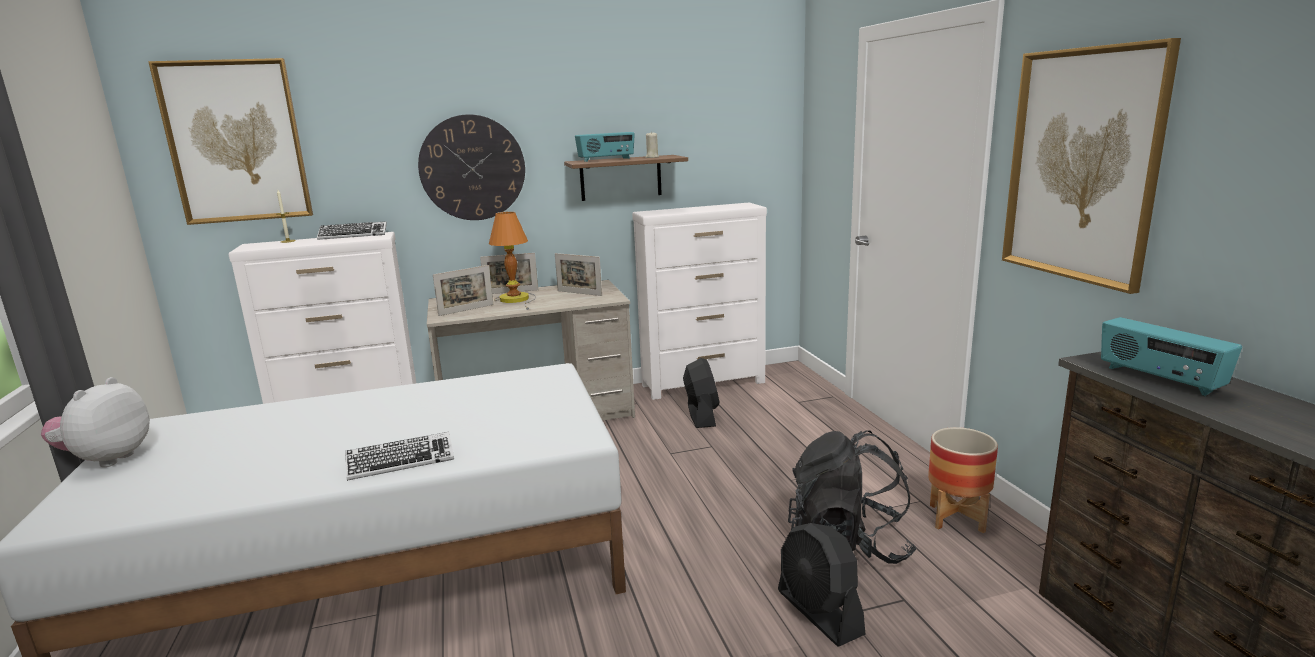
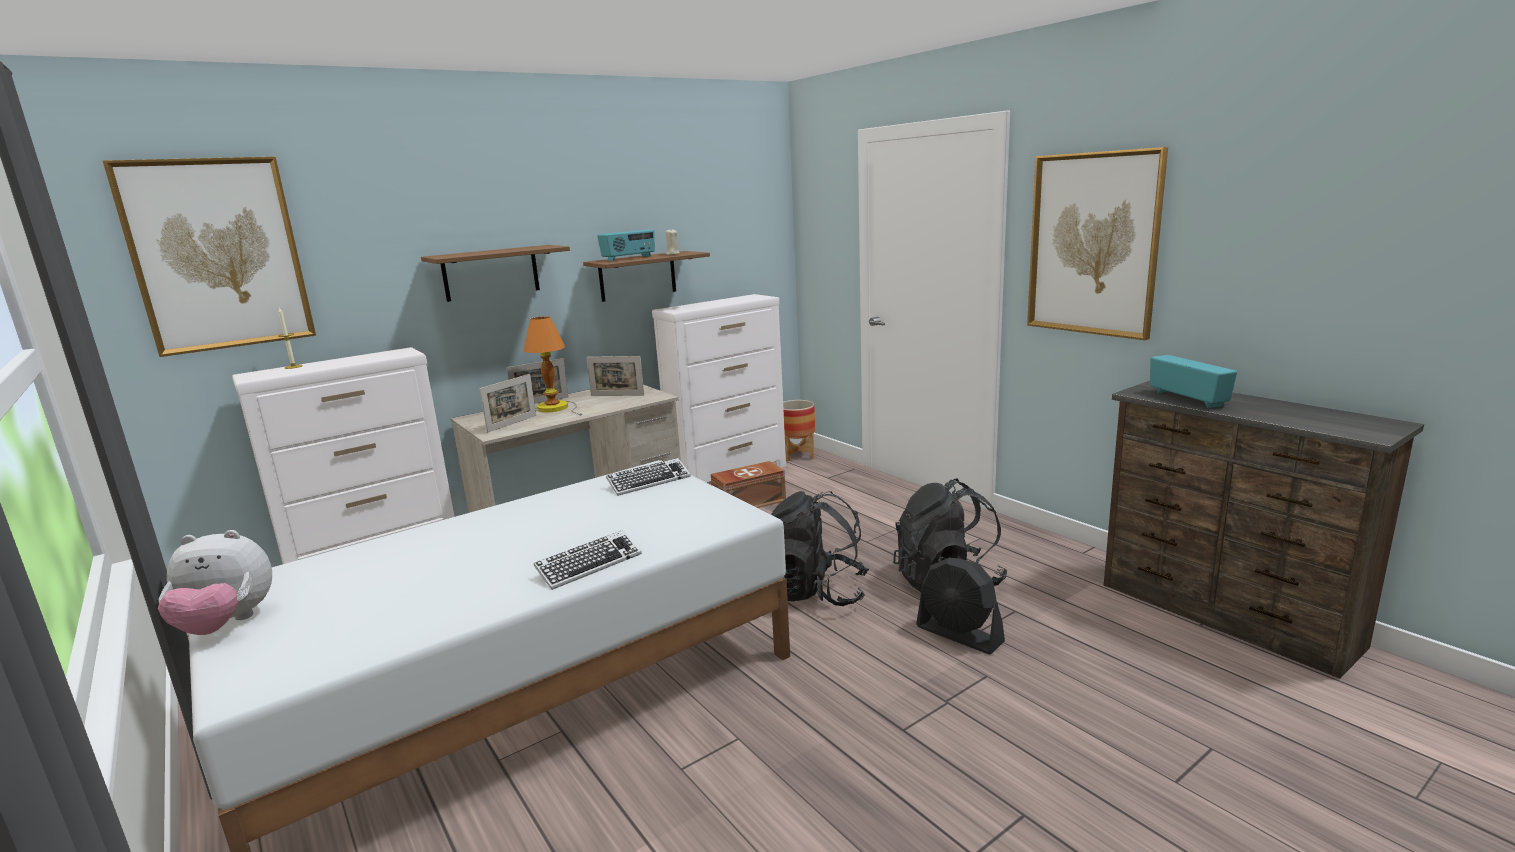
camera: 20 degrees left, 0 degrees up
plush toy [41,377,150,467] -> plush toy turned 90 degrees counterclockwise [158,530,272,635]
keyboard [317,222,387,240] -> keyboard moved to [606,458,691,496]
wall clock [418,114,525,220] -> brown shelf [421,245,570,302]
black fan [683,358,719,428] -> brown storage box [711,461,786,508]
planter [928,427,998,533] -> planter moved to [783,400,815,462]
radio [1101,317,1242,396] -> radio turned 150 degrees counterclockwise [1150,355,1237,408]
none -> black backpack [771,491,869,606]

